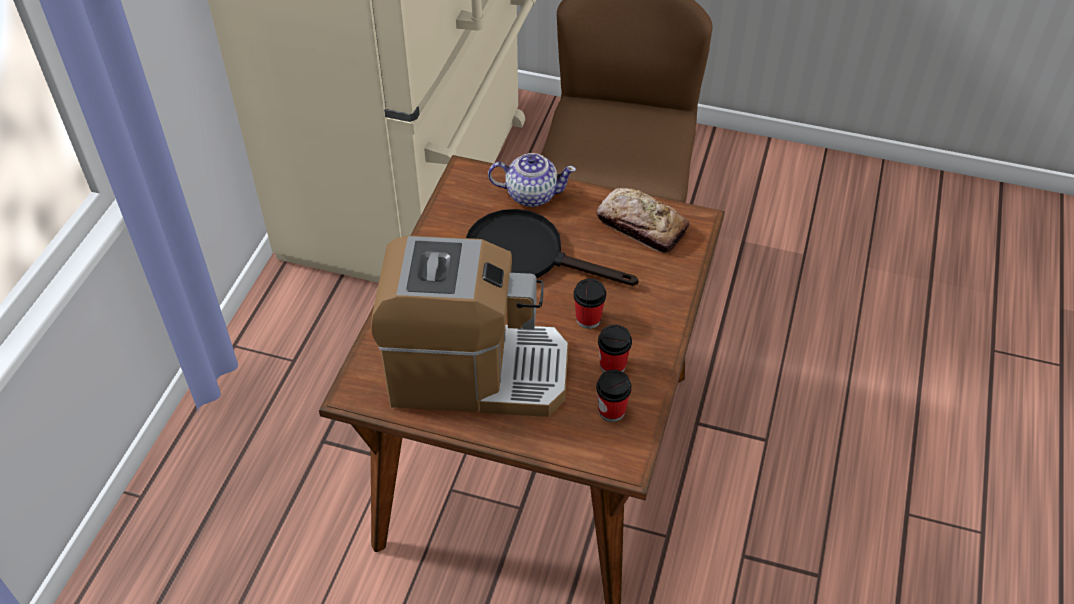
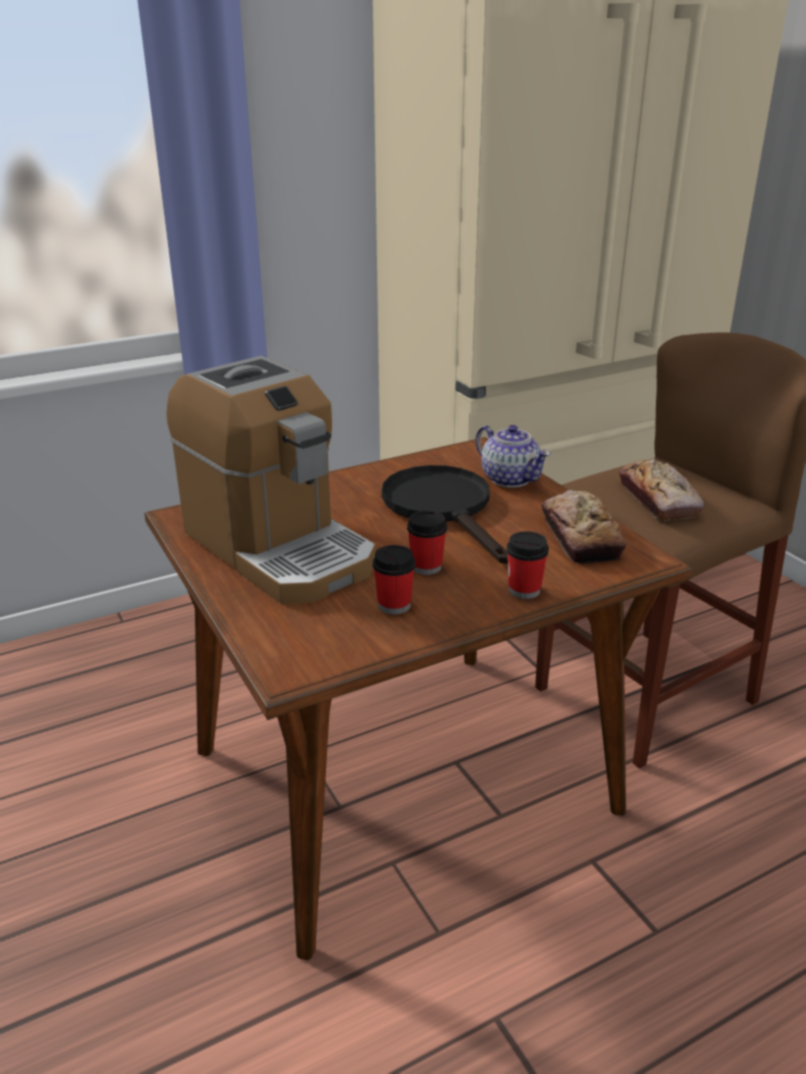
camera: 45 degrees right, 20 degrees down
cup [596,370,632,422] -> cup moved to [506,531,549,599]
none -> bread [619,459,705,521]

